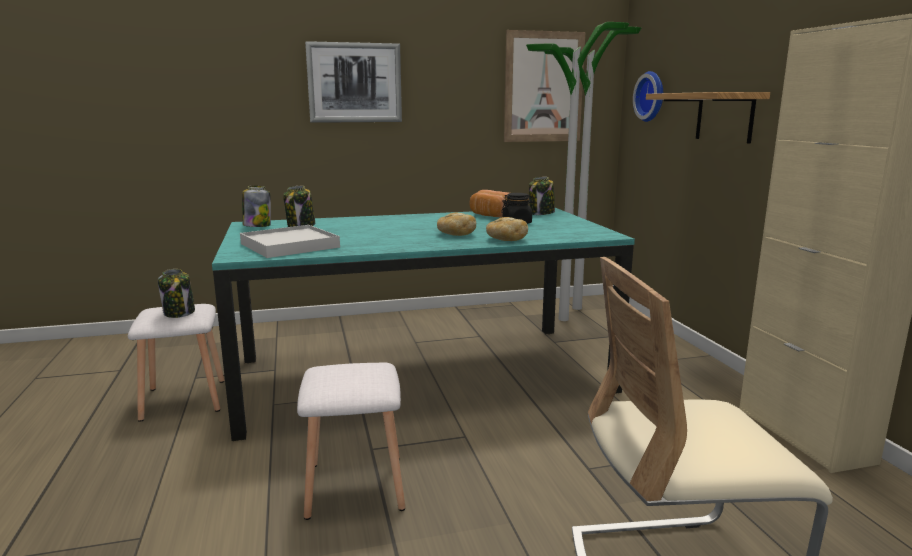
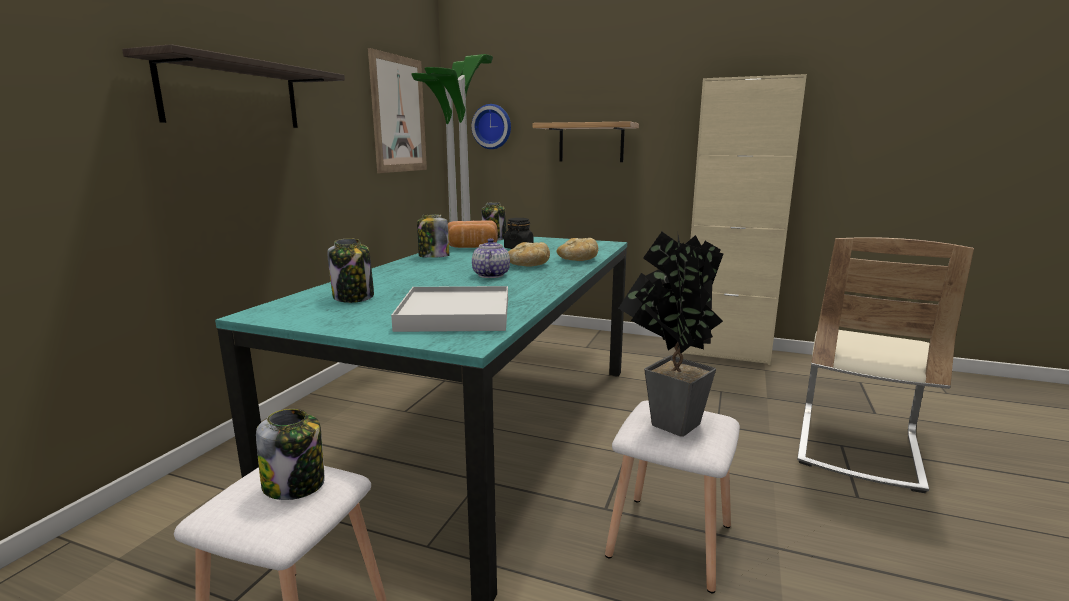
camera: 55 degrees left, 0 degrees up
jar [242,186,271,227] -> jar moved to [417,214,449,258]
picture [305,41,402,123] -> shelf [122,44,345,128]
none -> teapot [472,238,510,278]
none -> potted plant [619,232,724,437]

